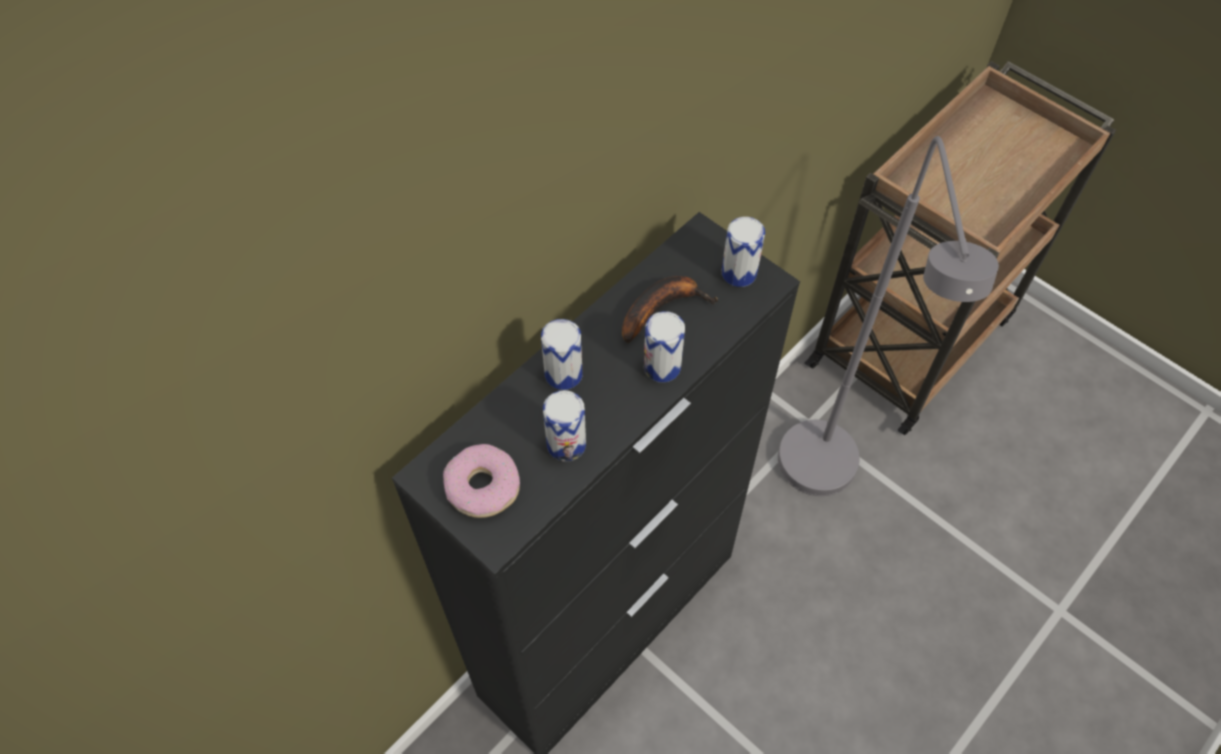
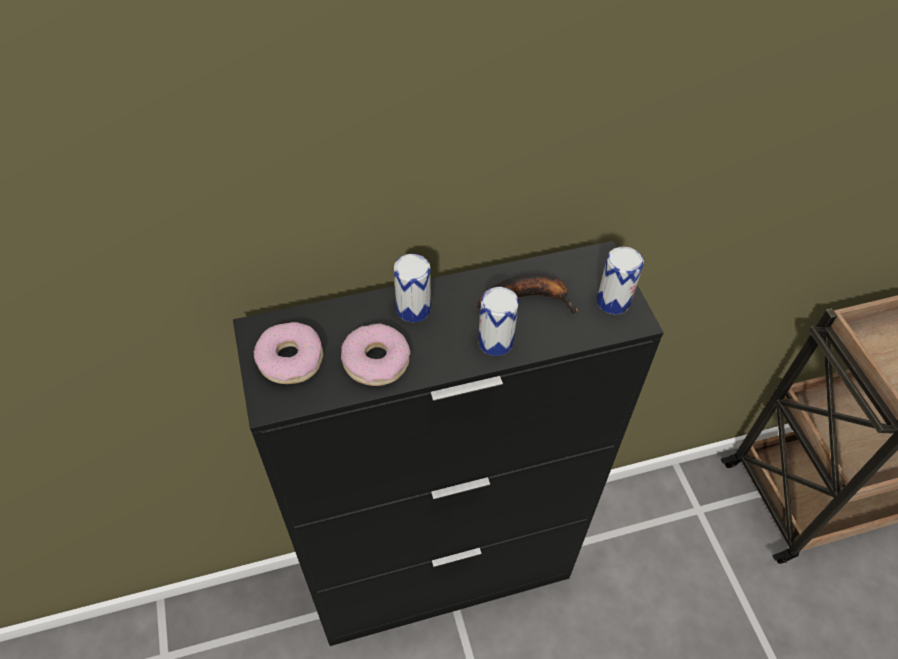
camera: 30 degrees right, 5 degrees down
can [543,390,586,462] -> donut [341,324,411,386]
grey floor lamp [778,136,999,496] -> none

